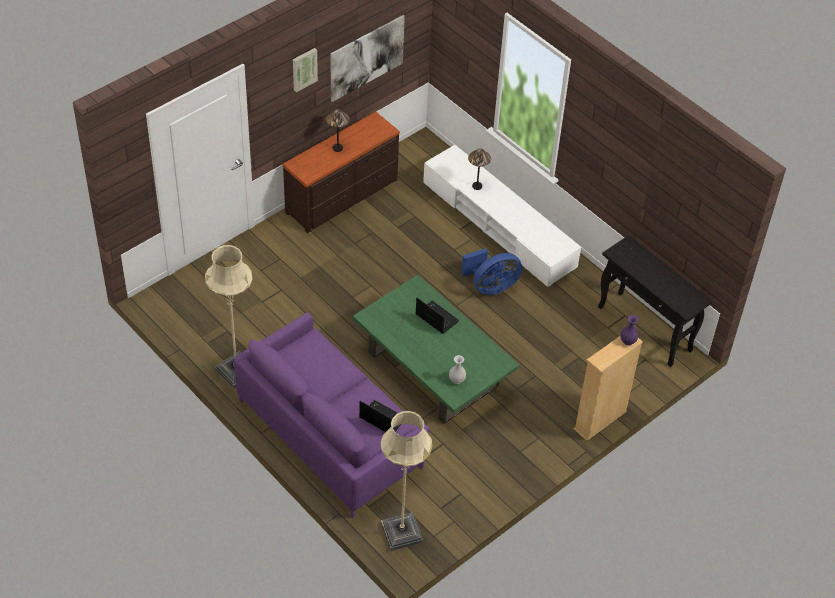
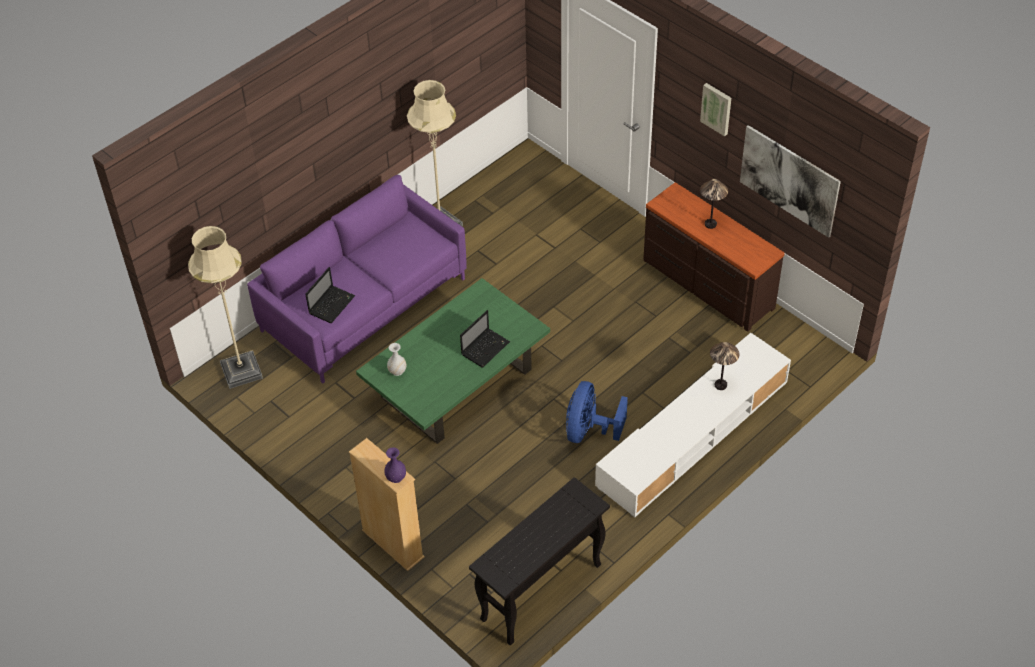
camera: 90 degrees right, 0 degrees up
blue fan [461,248,522,295] -> blue fan turned 45 degrees clockwise [566,381,628,443]

